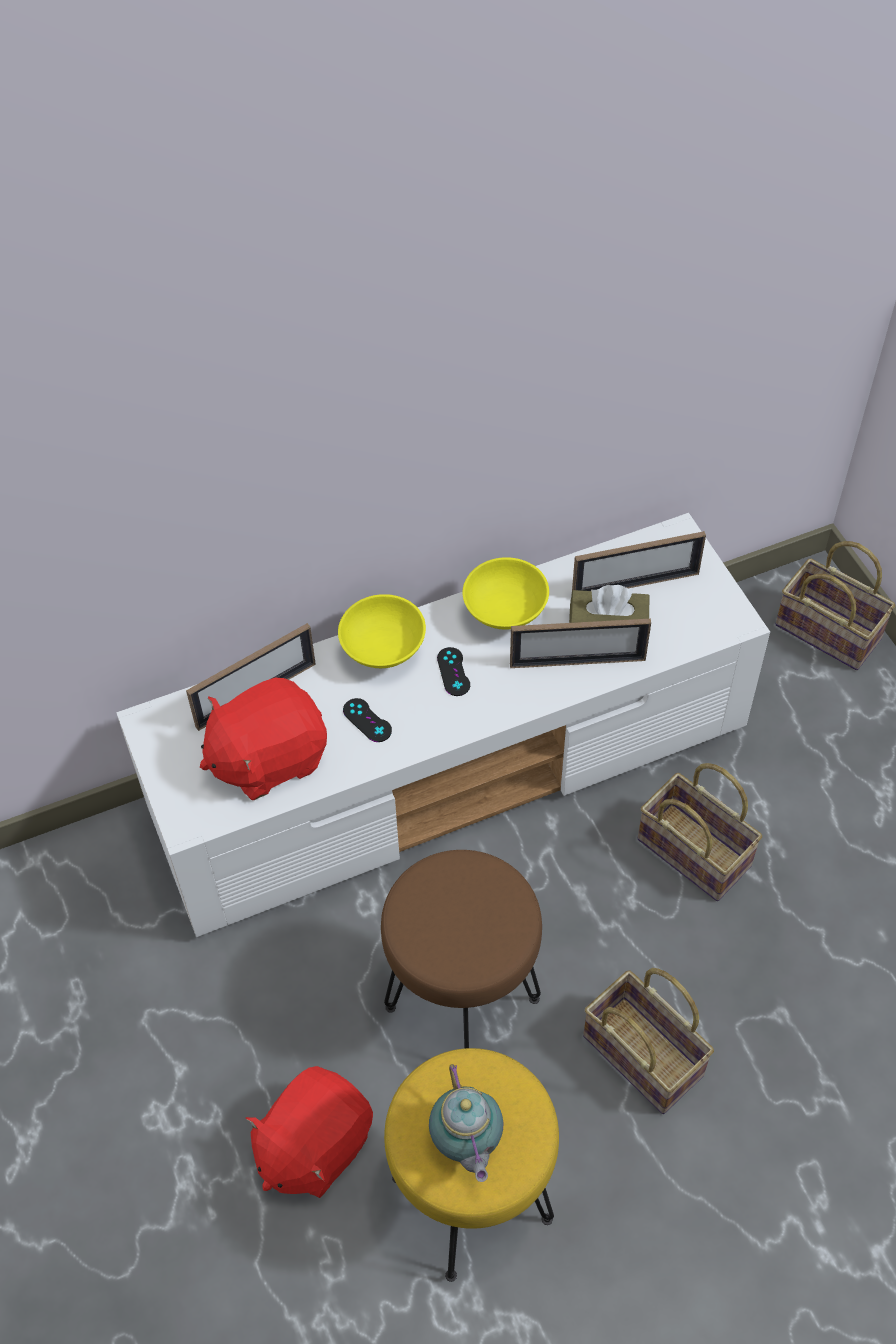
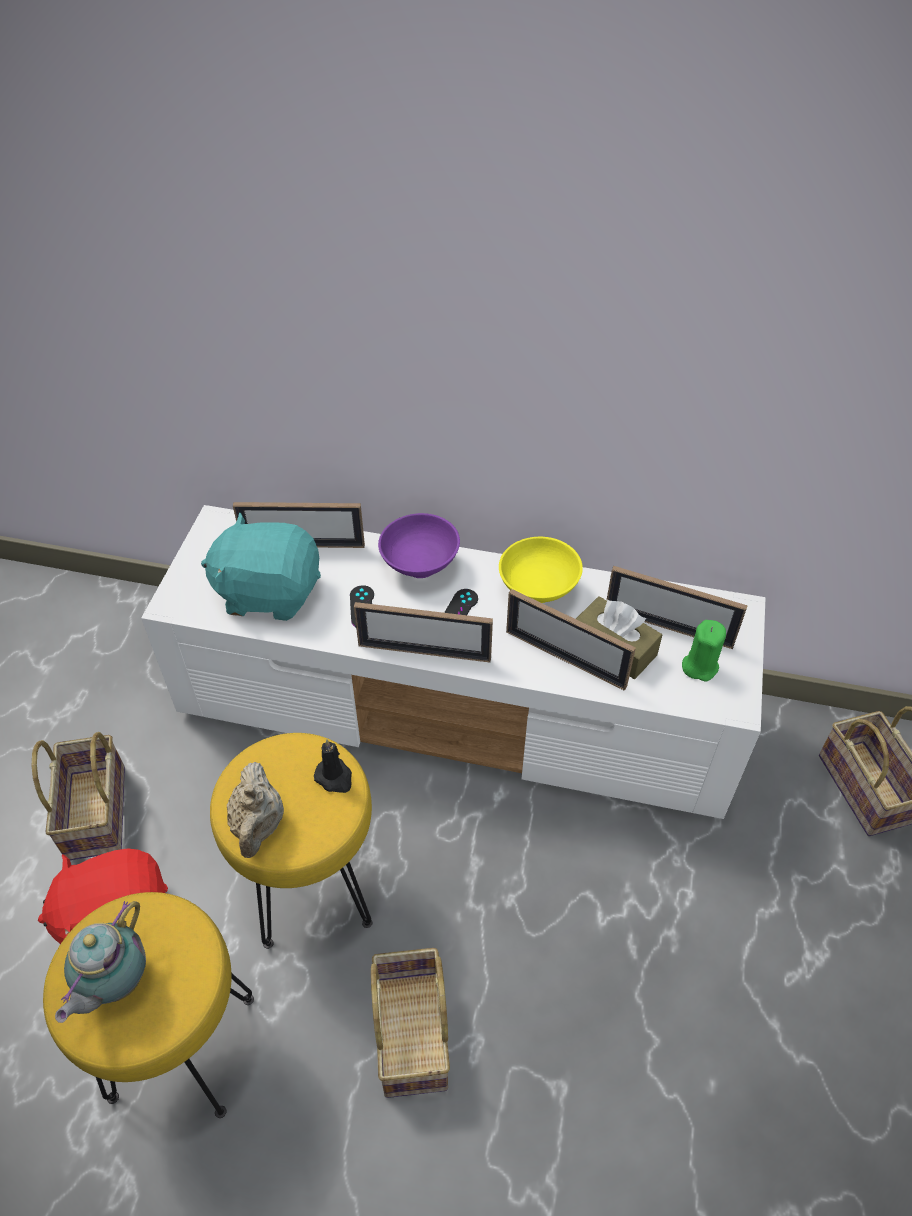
camera: 35 degrees right, 5 degrees down
red plush toy [200,678,327,800] -> turquoise plush toy [201,513,321,621]
yellow bowl [338,594,426,668] -> purple bowl [378,513,460,578]
brown stool [381,850,542,1048] -> yellow stool [210,733,372,949]
basket [638,763,762,901] -> basket moved to [31,732,125,860]
none -> beige teapot [227,762,284,858]
none -> black candle [314,739,352,793]
none -> picture frame [354,602,493,663]
none -> green candle [682,620,726,681]

